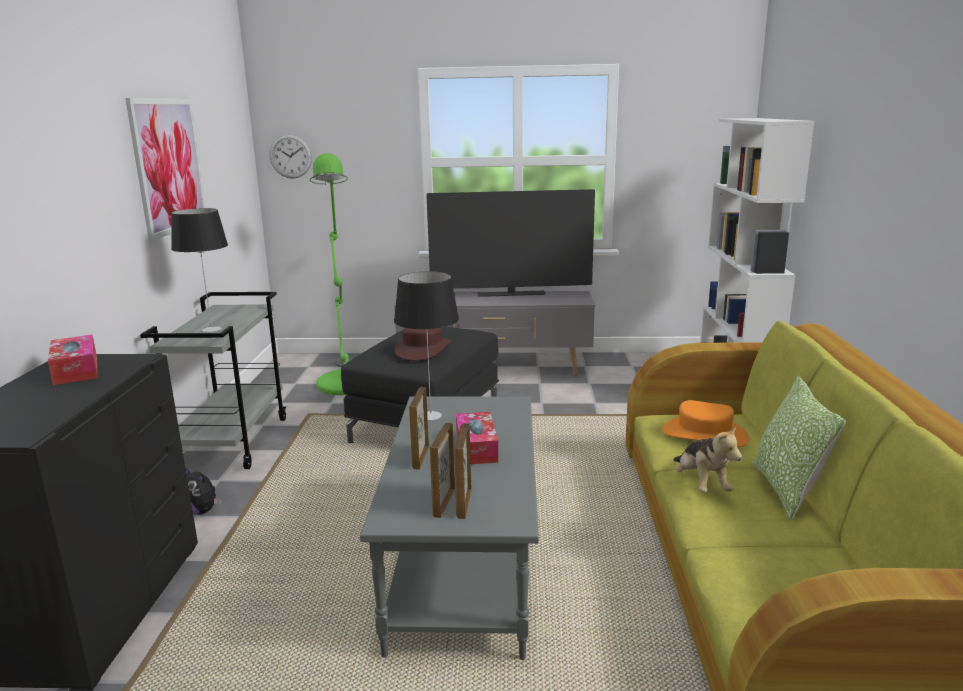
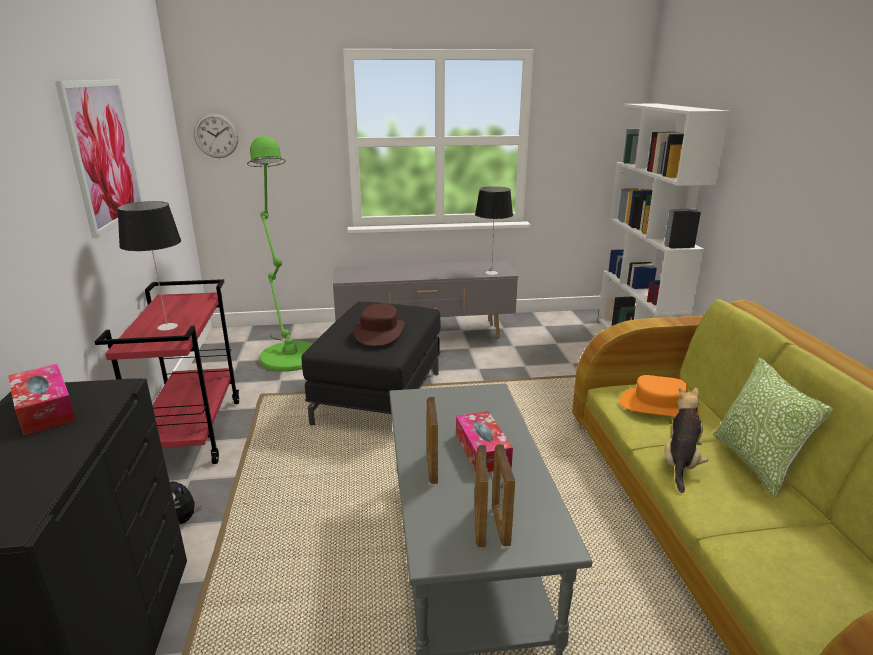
camera: 10 degrees left, 5 degrees up
grey cart [140,292,286,469] -> red cart [94,279,239,464]
table lamp [394,271,459,420] -> table lamp moved to [475,186,513,275]
television [426,189,595,297] -> none
plush toy [673,426,742,492] -> plush toy turned 135 degrees counterclockwise [664,387,708,493]

